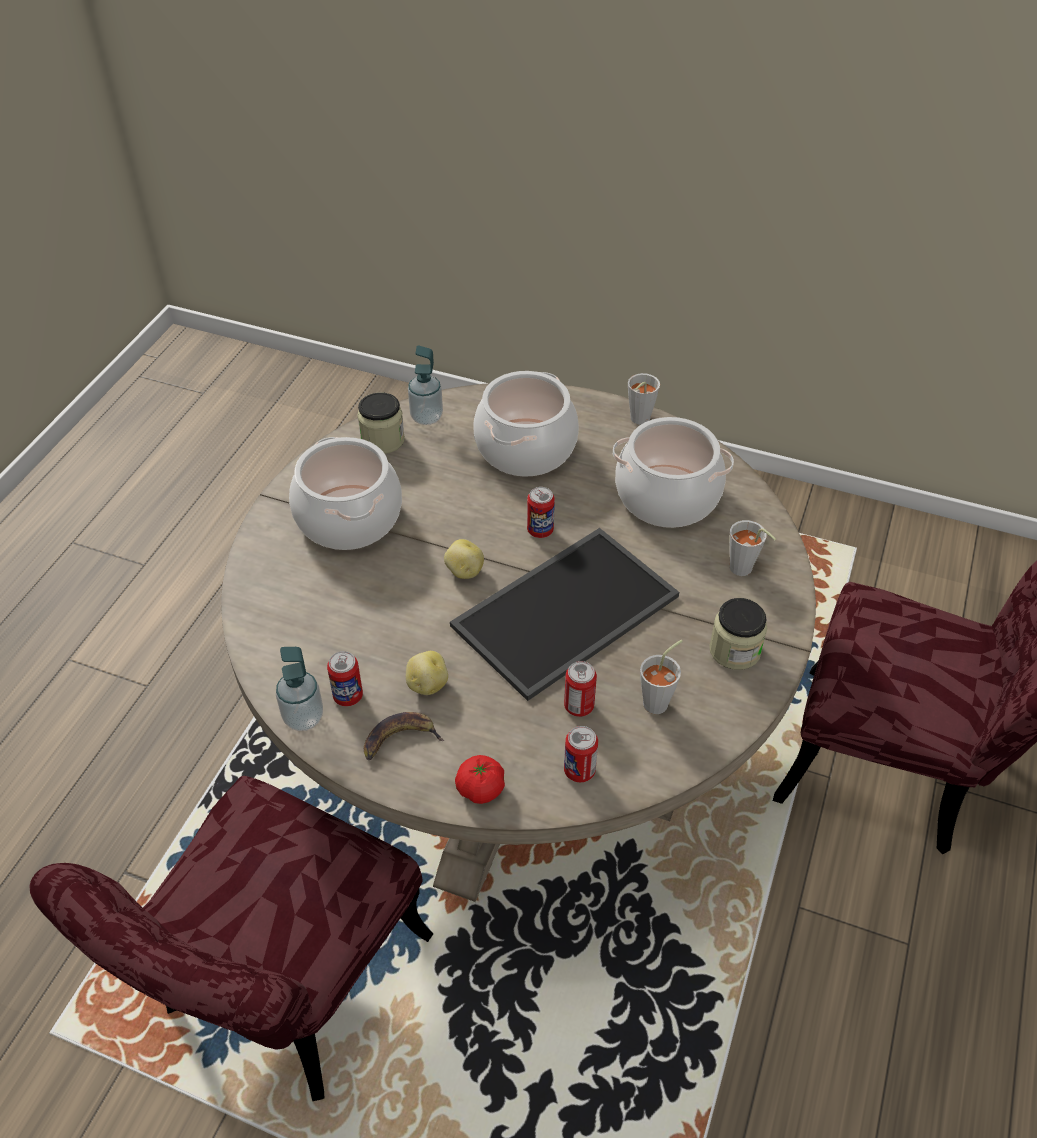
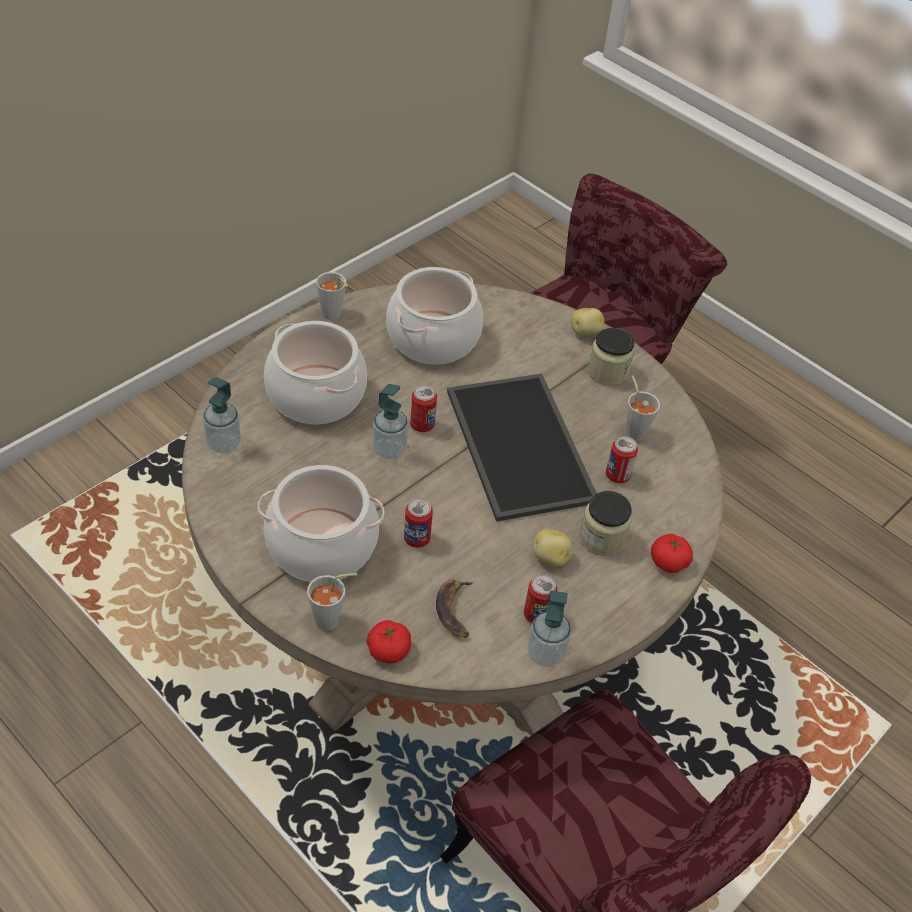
camera: 70 degrees left, 0 degrees up
jar [358,393,405,454] -> jar moved to [580,491,632,556]
banana [364,712,444,760] -> banana moved to [436,580,474,638]
potato [444,539,484,579] -> potato moved to [571,308,605,337]
can [564,726,598,782] -> can moved to [404,498,433,548]
grey cup [729,520,776,576] -> grey cup moved to [307,573,357,631]
none -> tomato [366,620,411,663]
none -> soap dispenser [373,384,408,459]

